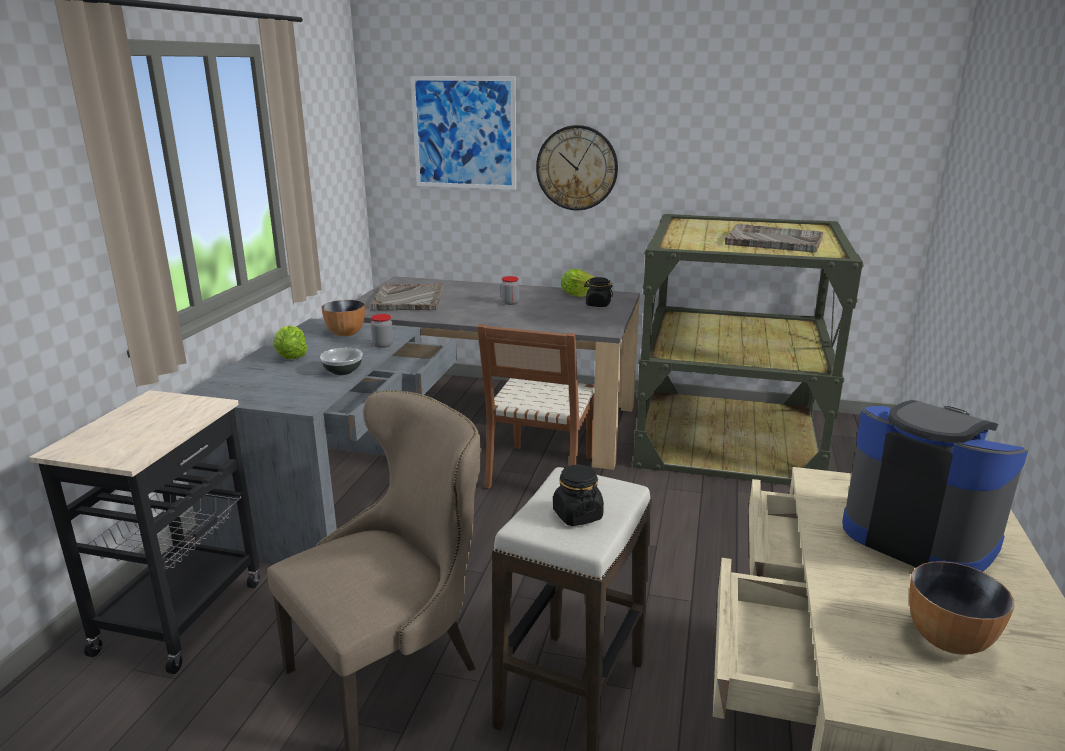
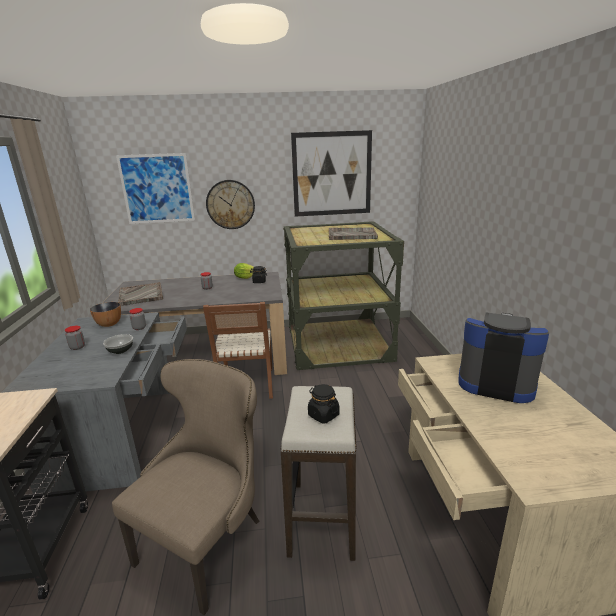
camera: 20 degrees left, 0 degrees up
lettuce [274,326,308,359] -> jar [65,326,85,350]
bowl [909,561,1014,655] -> none
none -> picture [291,130,372,217]

